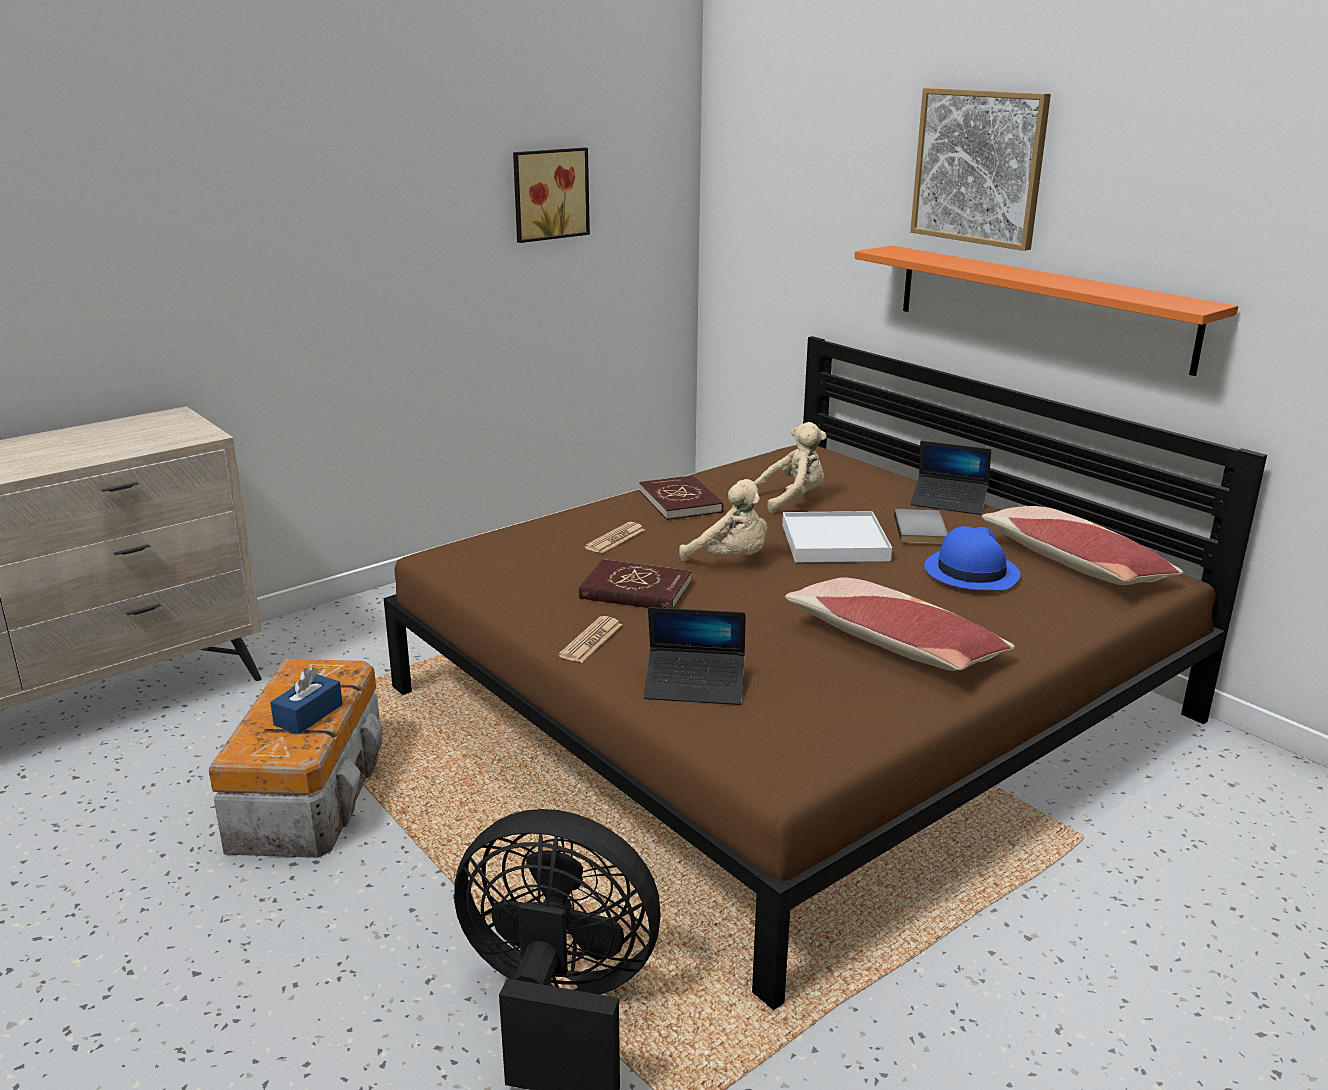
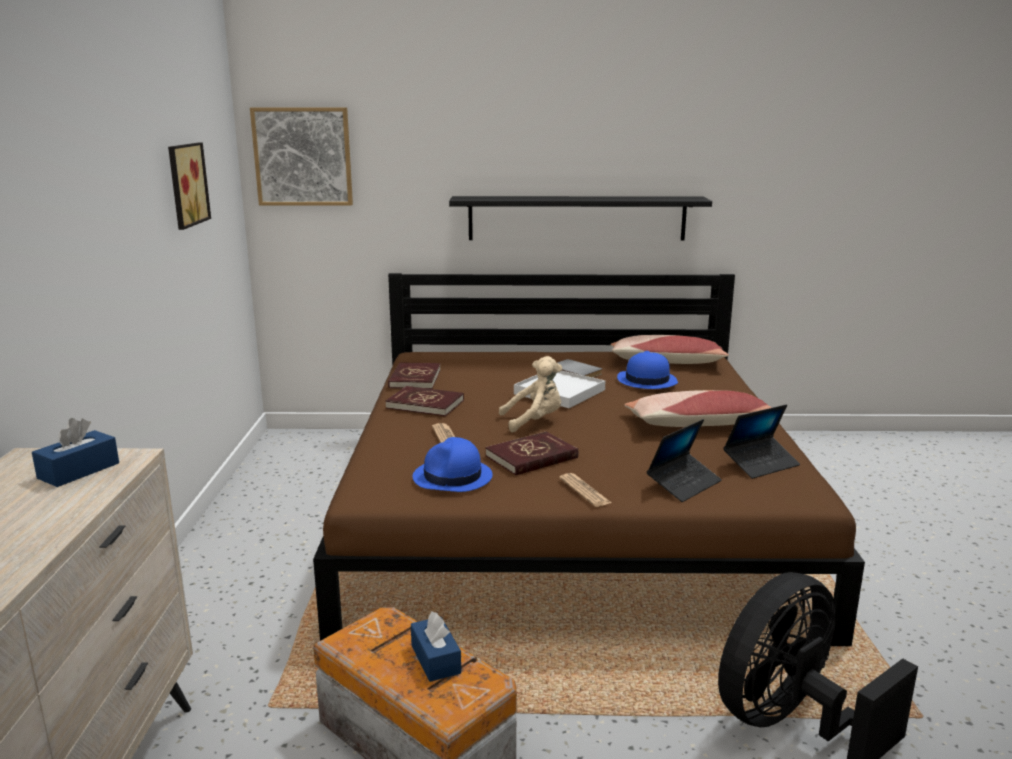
camera: 50 degrees left, 5 degrees down
beige plush toy [754,422,827,514] -> none
orange shelf [854,245,1238,376] -> black shelf [449,196,712,241]
picture [910,88,1051,251] -> picture moved to [250,108,353,206]
laptop [911,441,991,515] -> laptop moved to [723,404,800,479]
none -> blue tissue box [32,418,119,487]
none -> red book [388,362,440,389]
none -> blue hat [413,437,493,492]

